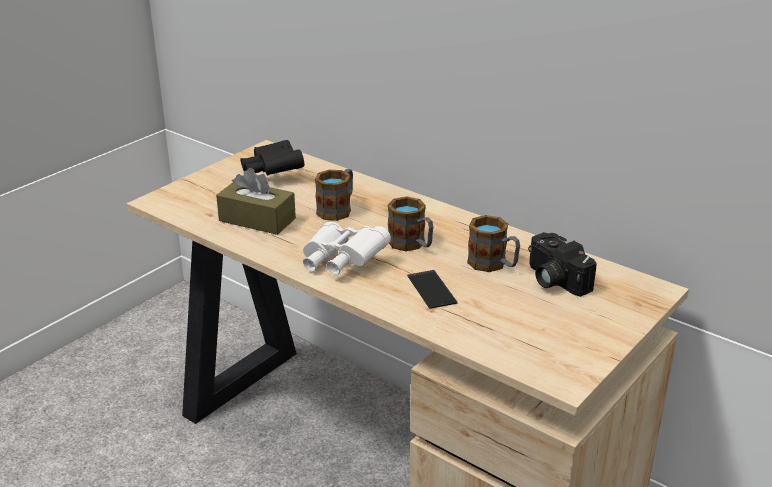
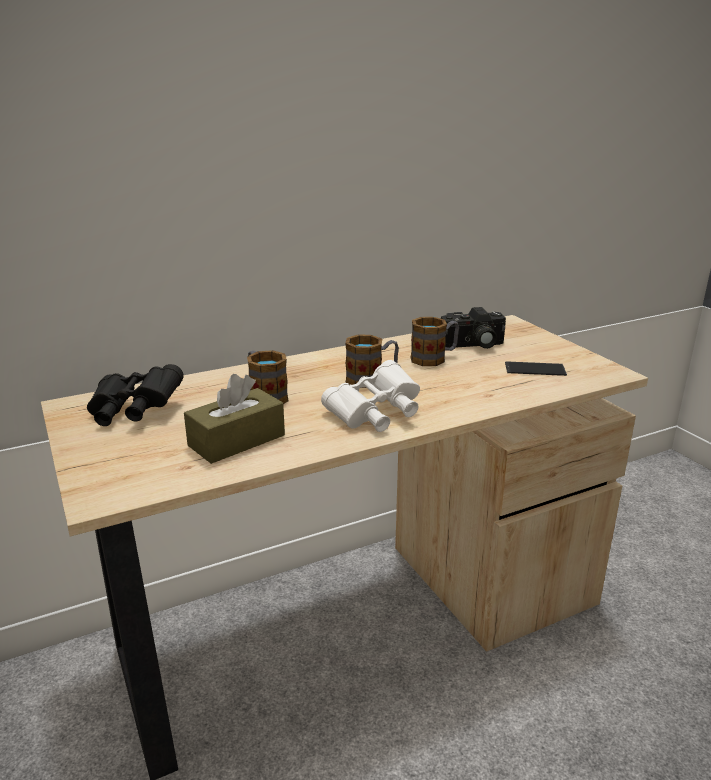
camera: 65 degrees left, 5 degrees down
phone [407,270,458,309] -> phone moved to [505,361,567,376]

